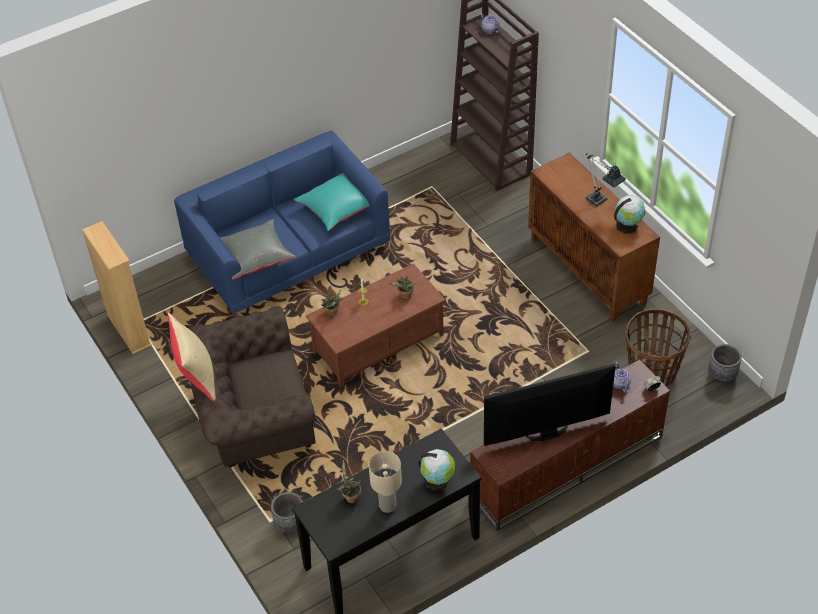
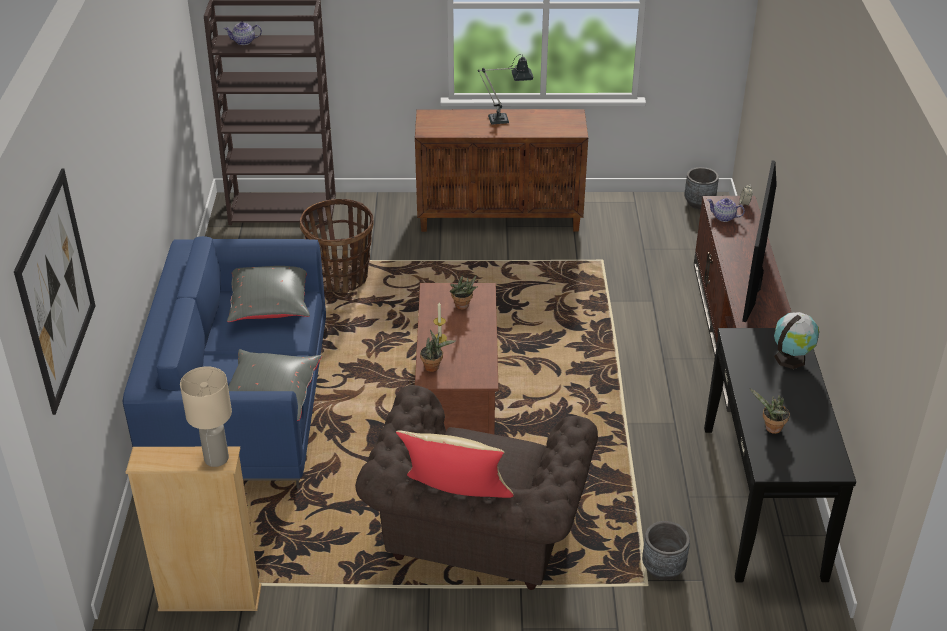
camera: 60 degrees left, 10 degrees down
turquoise pillow [294,173,370,231] -> grey pillow [227,266,310,322]
beige table lamp [369,451,402,513] -> beige table lamp moved to [180,366,232,467]
globe [614,195,646,234] -> none
basket [625,308,691,387] -> basket moved to [300,199,374,293]
none -> picture [14,169,96,415]

